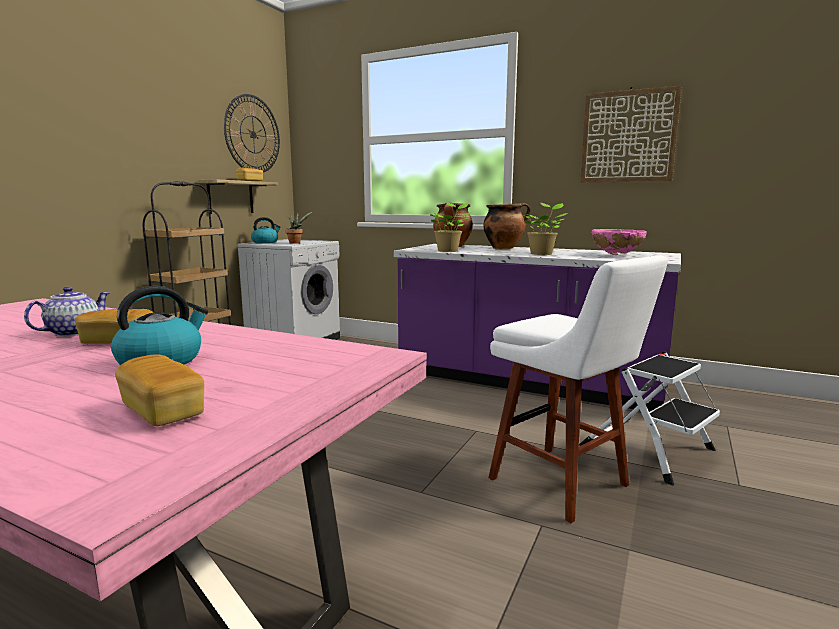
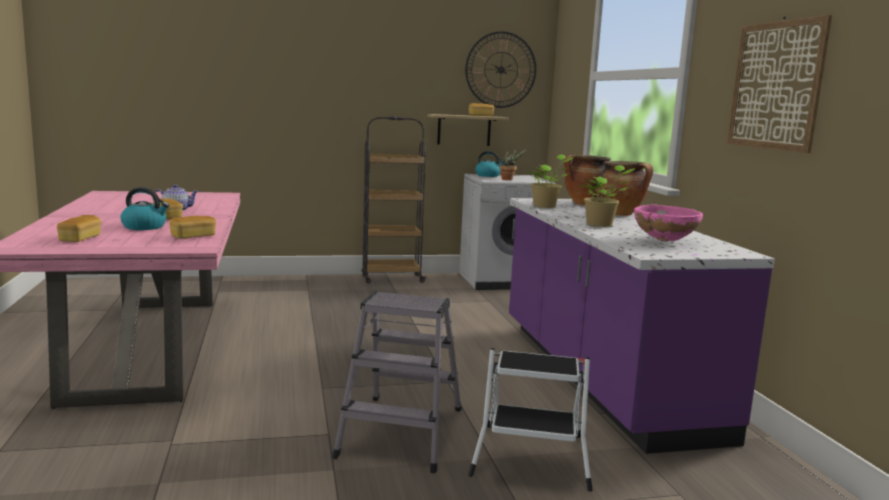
camera: 50 degrees right, 0 degrees up
white stool [488,256,668,523] -> grey step ladder [332,291,462,473]
none -> bread [169,216,216,239]

